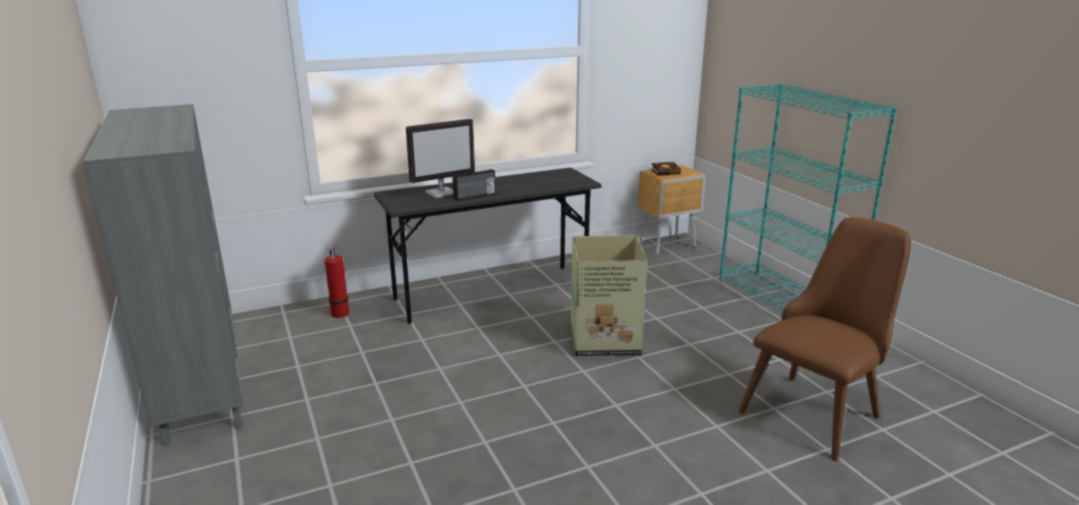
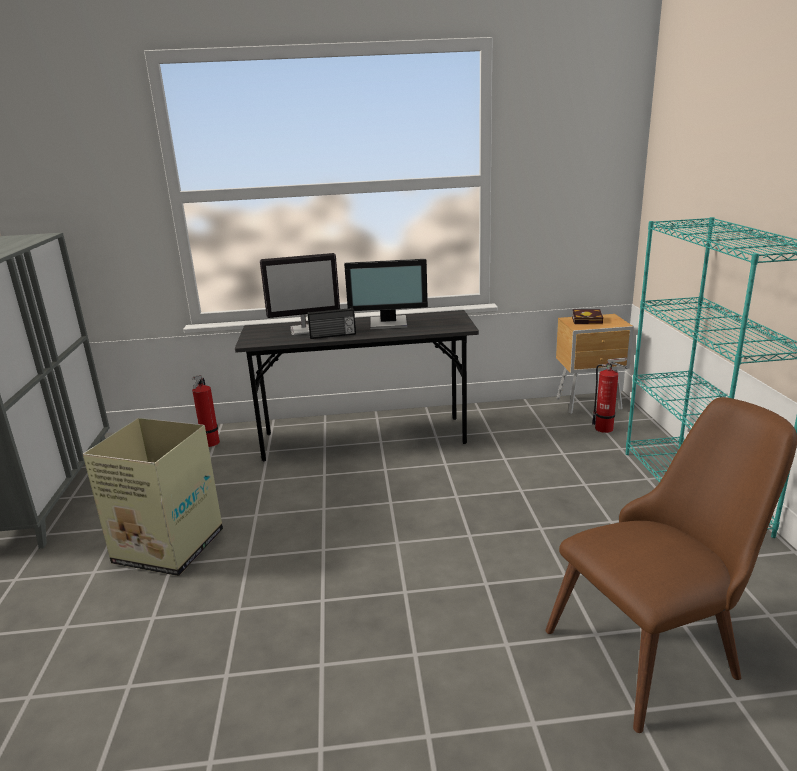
camera: 20 degrees right, 0 degrees up
cardboard box [571,236,647,356] -> cardboard box moved to [83,418,223,576]
none -> monitor [344,259,428,330]
none -> fire extinguisher [592,357,628,433]

